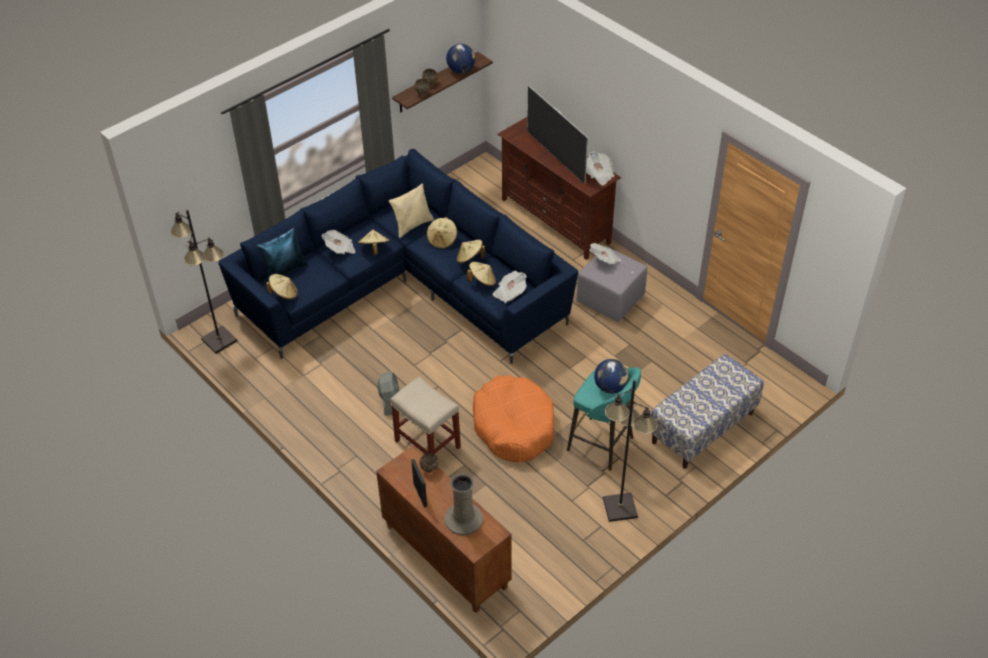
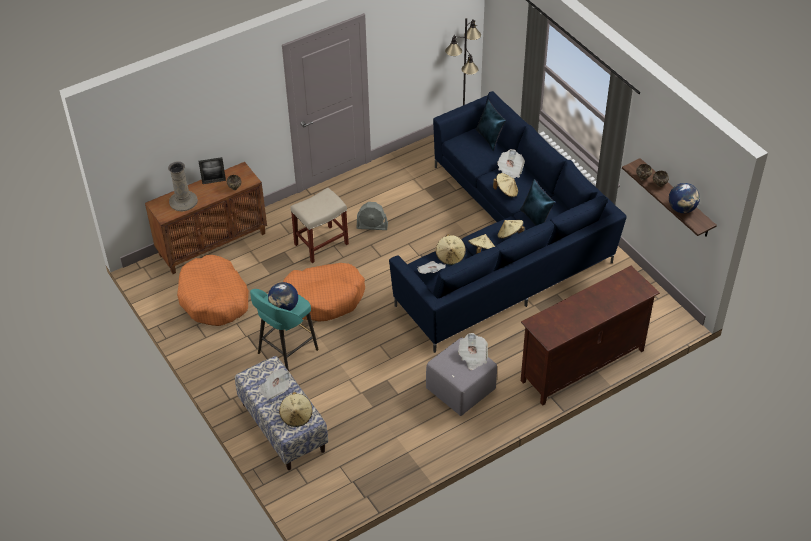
camera: 100 degrees right, 0 degrees up
beige hat [266,274,298,299] -> beige hat moved to [279,392,312,427]
beige pillow [388,183,434,238] -> blue pillow [520,179,555,226]
television [527,86,588,184] -> none
newspaper [586,151,615,185] -> newspaper moved to [258,368,291,400]
black floor lamp [603,379,658,522] -> none
none -> orange dog bed [177,255,249,326]

